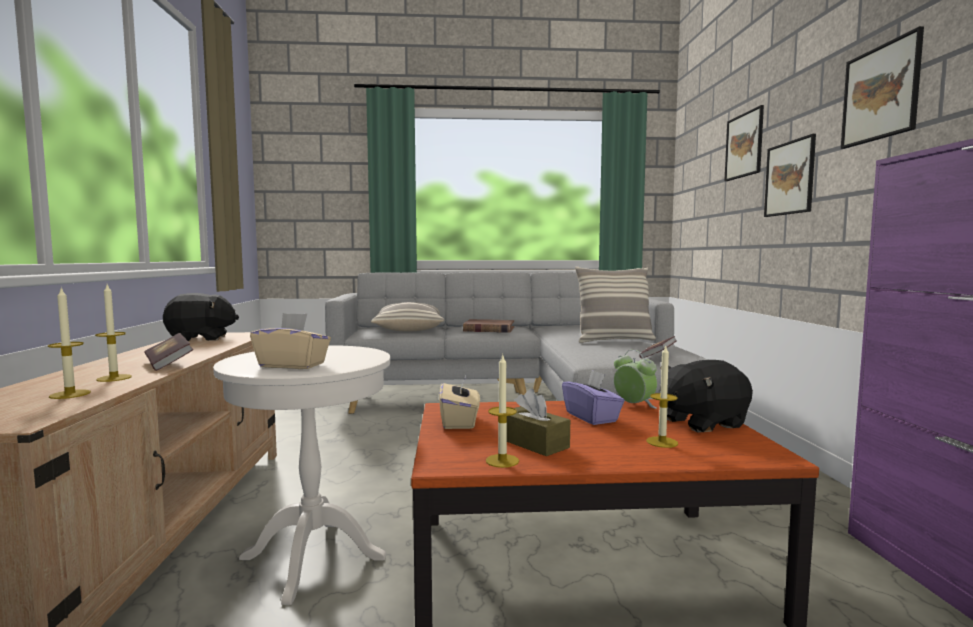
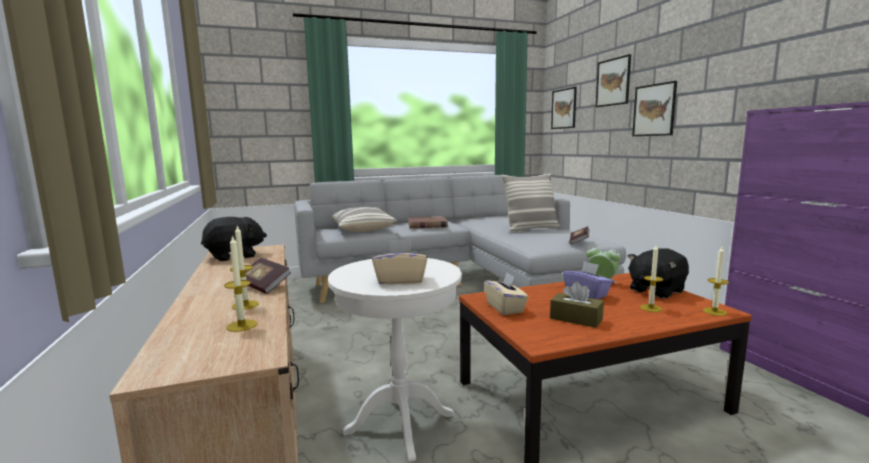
camera: 15 degrees left, 5 degrees up
candle [486,355,519,468] -> candle moved to [702,247,729,316]
picture [841,26,924,149] -> picture moved to [551,87,577,129]

